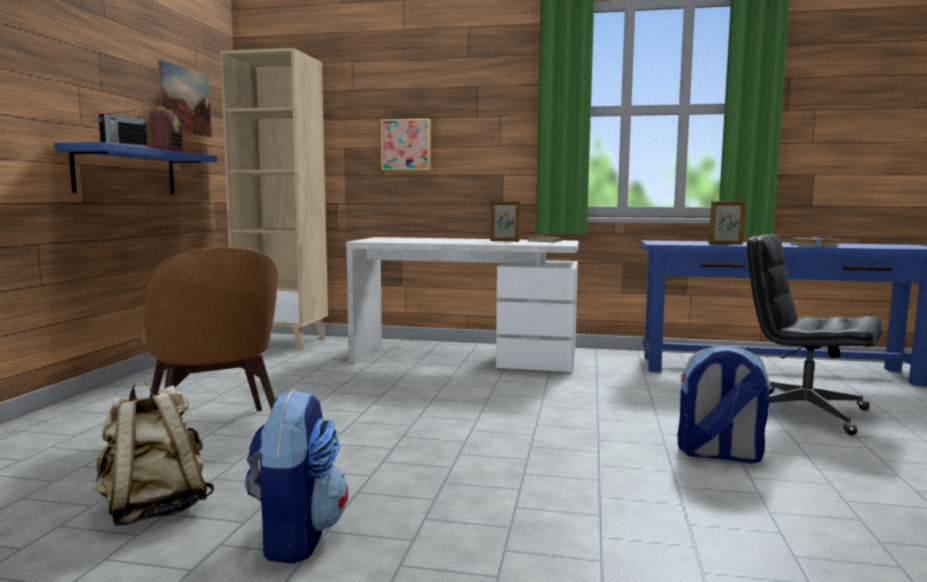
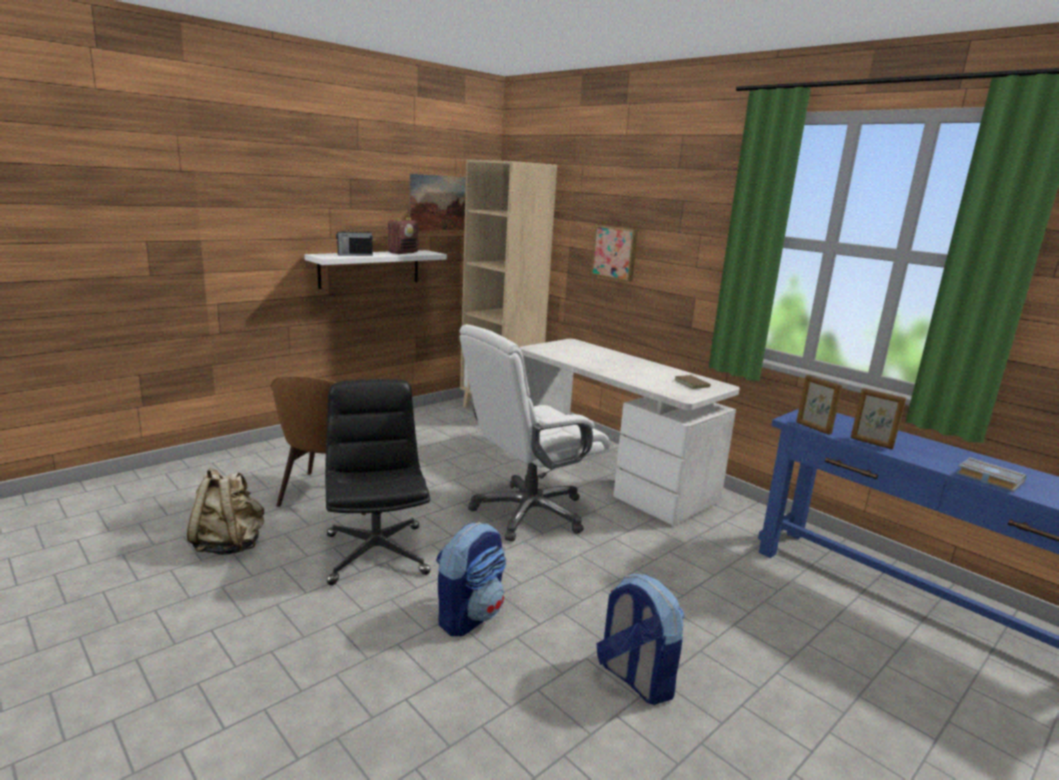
camera: 35 degrees right, 10 degrees up
blue shelf [54,142,217,194] -> white shelf [304,250,447,289]
backpack [245,389,348,564] -> backpack moved to [436,522,506,636]
picture frame [490,201,520,242] -> picture frame moved to [796,375,842,435]
black office chair [747,234,882,435] -> black office chair moved to [325,379,430,585]
none -> white office chair [459,324,610,541]

